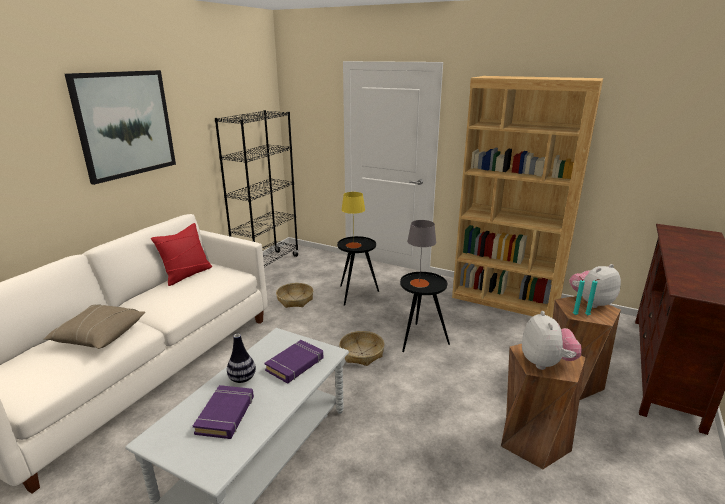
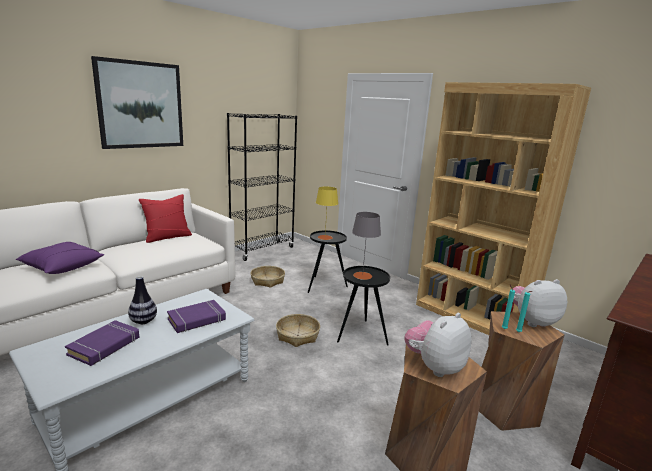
camera: 15 degrees right, 5 degrees down
beige pillow [44,305,145,349] -> purple pillow [16,242,104,274]
plush toy [522,311,582,370] -> plush toy turned 150 degrees counterclockwise [404,313,472,377]

